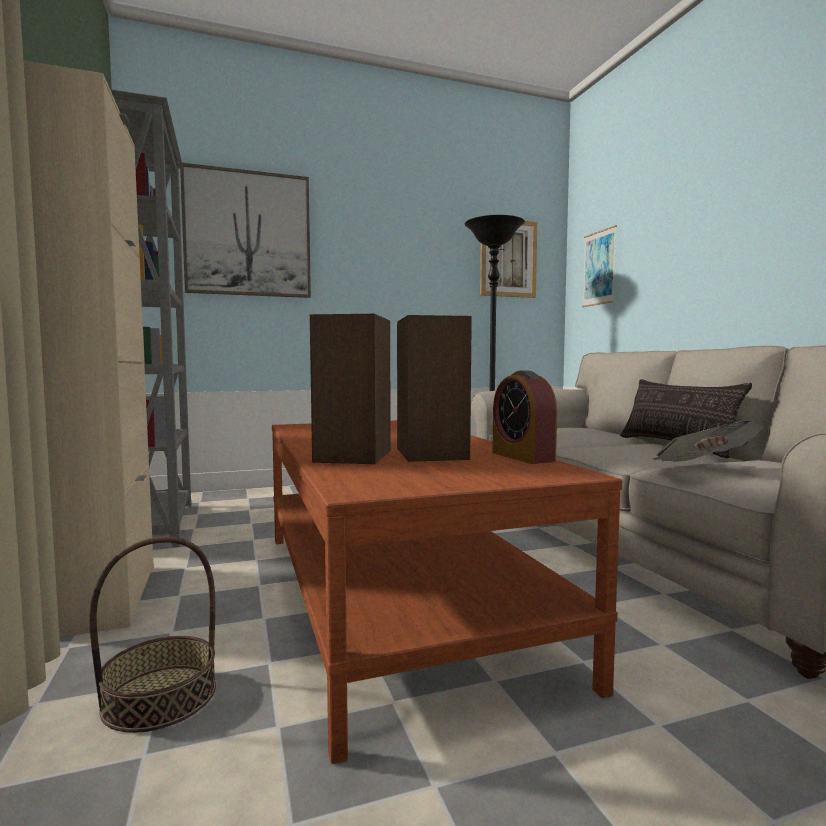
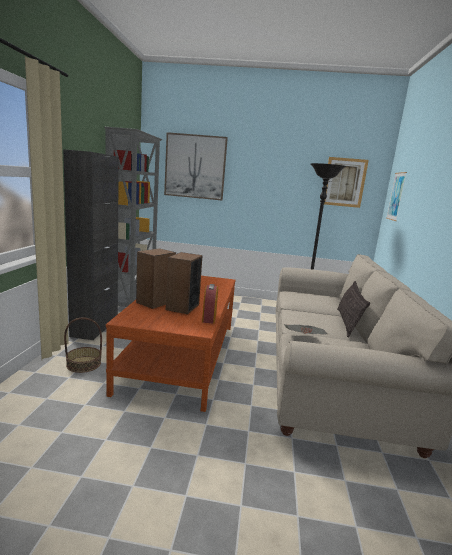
camera: 25 degrees right, 10 degrees up
beige cabinet [23,61,154,637] -> black cabinet [63,149,119,340]

